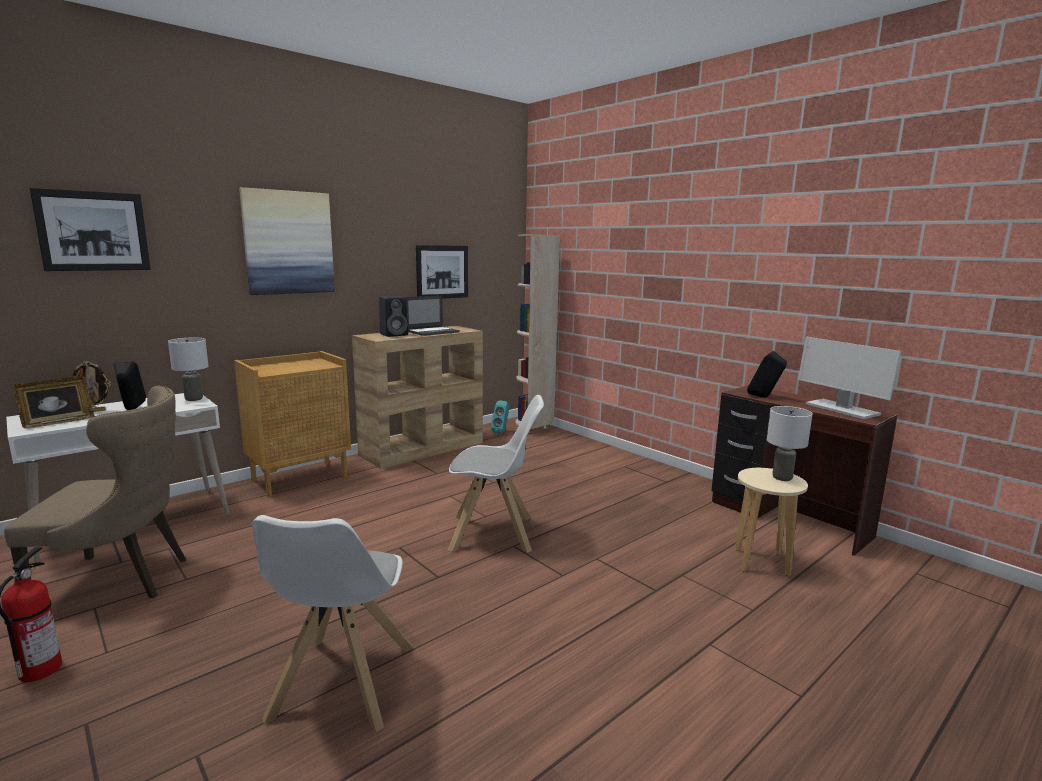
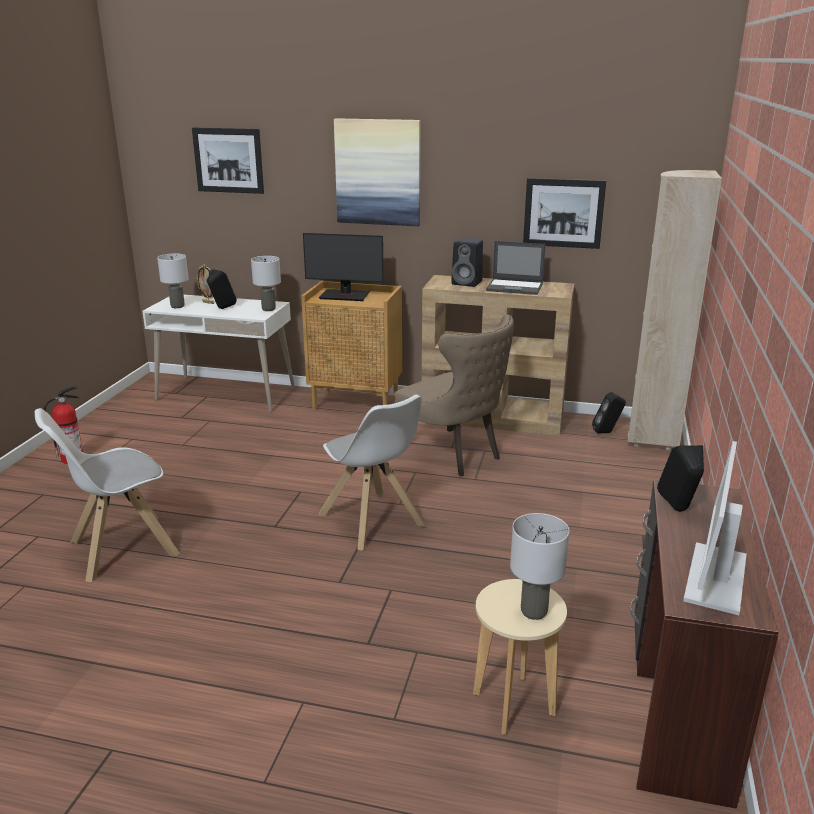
camera: 55 degrees right, 10 degrees up
beige chair [4,386,186,598] -> beige chair moved to [395,314,514,477]
picture frame [13,376,95,428] -> white table lamp [157,254,189,308]
turquoise speaker [491,401,510,434] -> black speaker [592,392,626,434]
none -> monitor [303,233,384,301]

